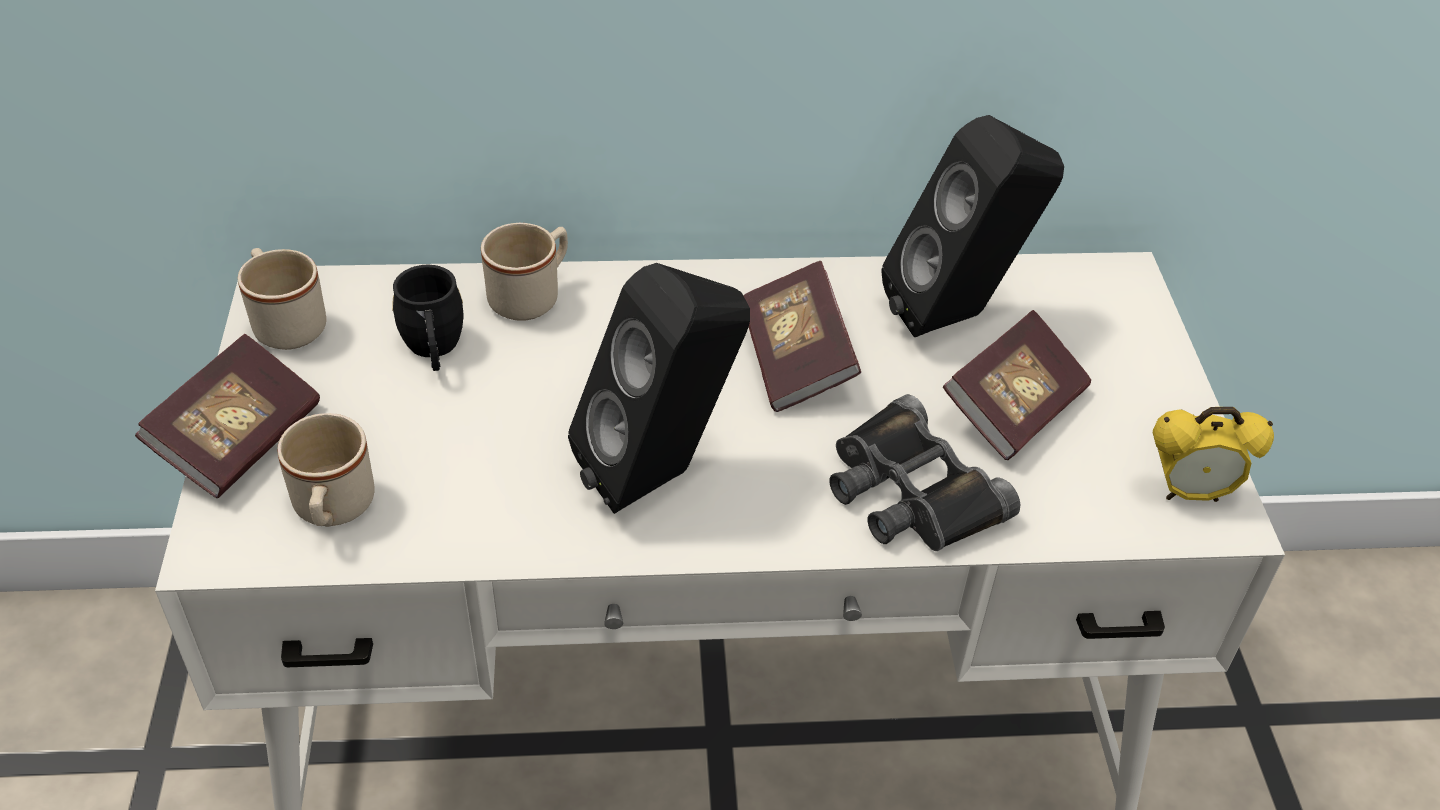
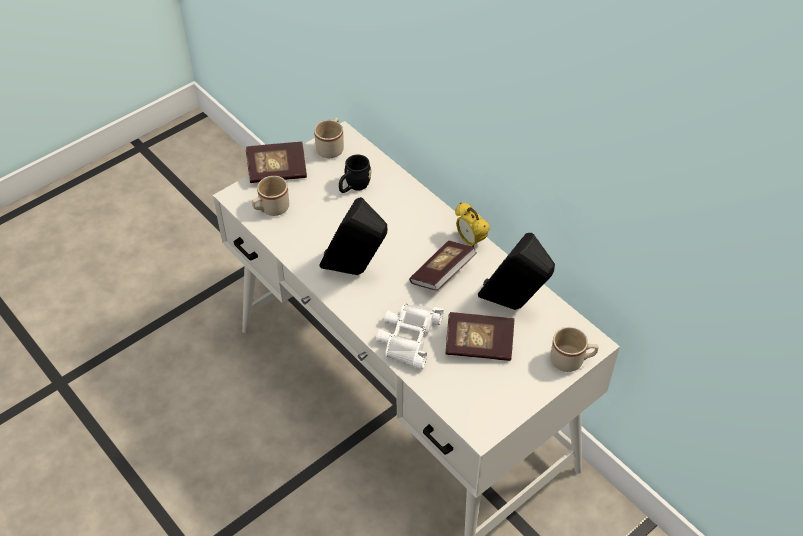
camera: 55 degrees right, 5 degrees up
beige mug [481,223,568,321] -> beige mug moved to [550,327,599,372]
black binoculars [830,394,1020,551] -> white binoculars [376,304,444,369]
alarm clock [1153,407,1274,502] -> alarm clock moved to [455,202,490,247]

